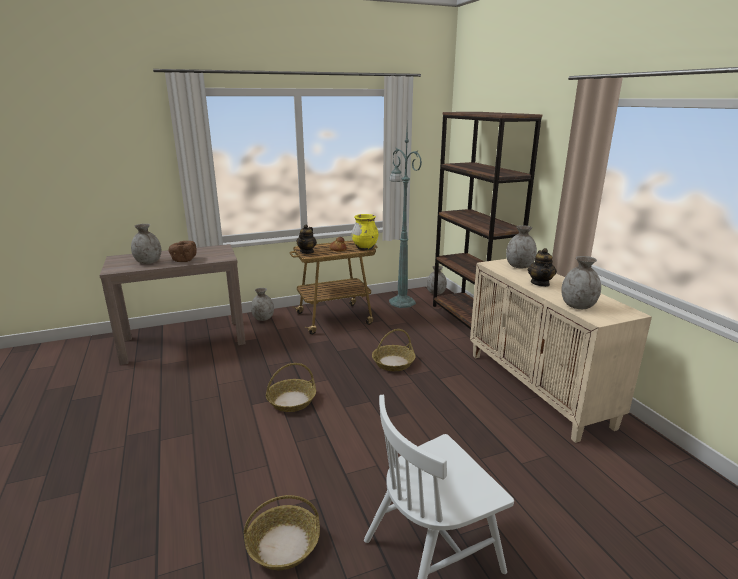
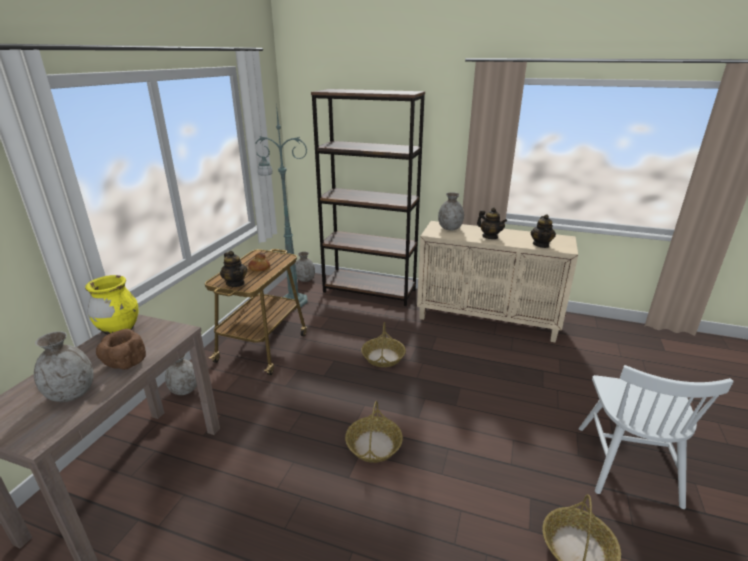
camera: 50 degrees left, 5 degrees up
yellow vase [352,214,378,250] -> yellow vase moved to [85,275,139,335]
grey vase [561,256,601,309] -> teapot [530,214,556,248]

